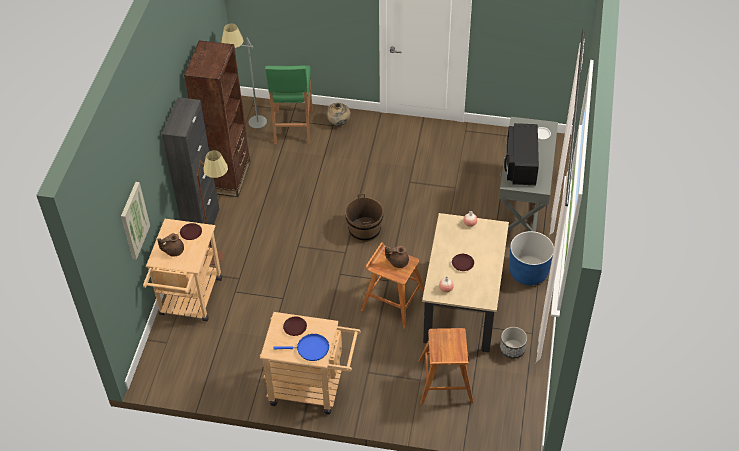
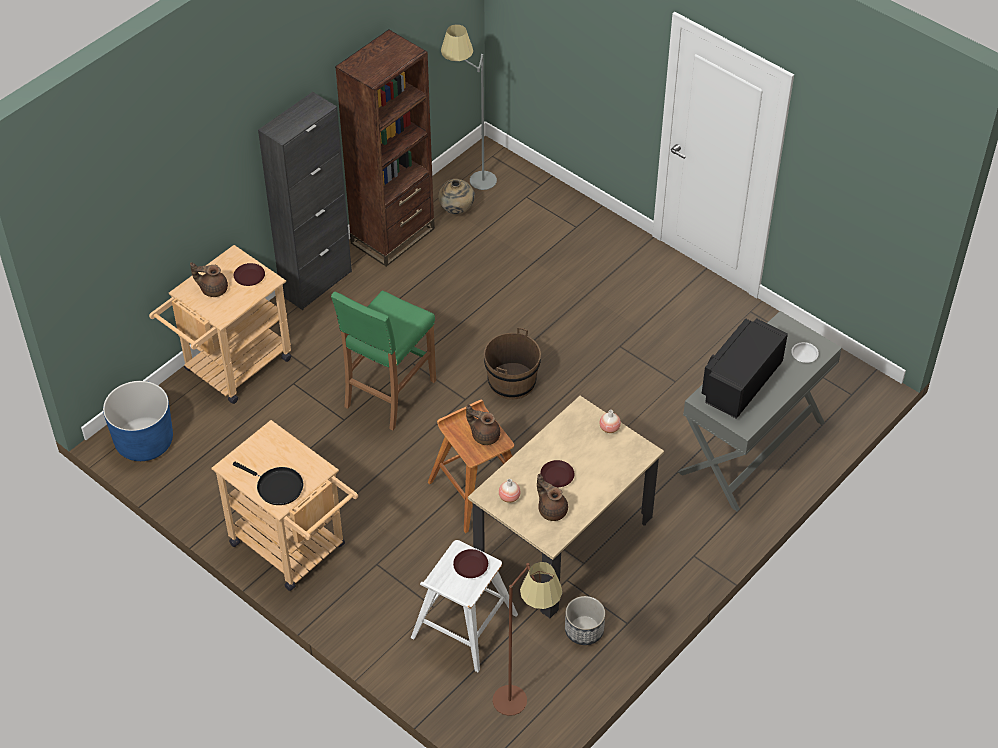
camera: 30 degrees right, 0 degrees up
picture [121,182,150,260] -> none
brown floor lamp [197,150,228,265] -> brown floor lamp moved to [492,562,562,716]
green stool [265,65,313,144] -> green stool moved to [331,290,436,431]
blue frying pan [273,334,329,361] -> black frying pan [233,462,303,505]
brown plate [283,317,307,336] -> brown plate moved to [453,549,488,578]
beige vase [326,103,351,126] -> beige vase moved to [438,179,475,214]
brown stool [419,328,473,404] -> white stool [411,540,518,672]
blue planter [509,231,554,285] -> blue planter moved to [103,381,173,461]
none -> brown teapot [537,474,568,521]

